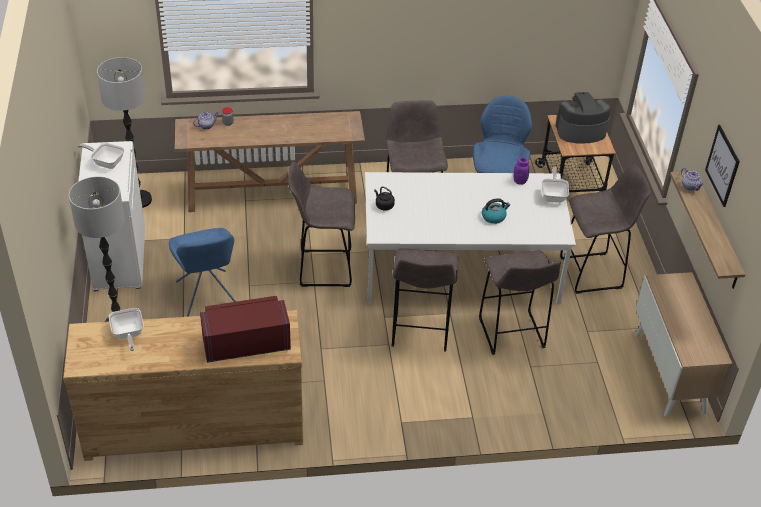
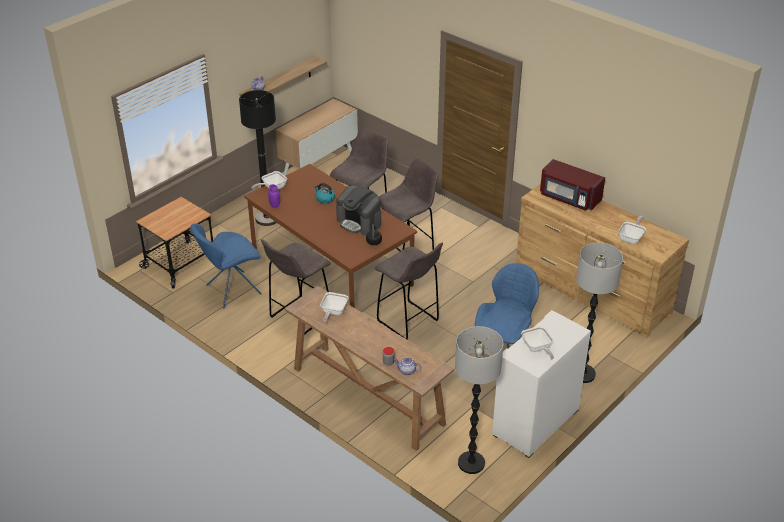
camera: 130 degrees left, 5 degrees down
white dining table [365,172,576,305] -> brown dining table [244,164,417,308]
coffee machine [555,92,611,144] -> coffee machine moved to [336,185,381,236]
grey stool [560,165,651,294] -> black floor lamp [239,90,276,226]
picture [705,125,740,207] -> none
none -> frying pan [320,292,349,322]

